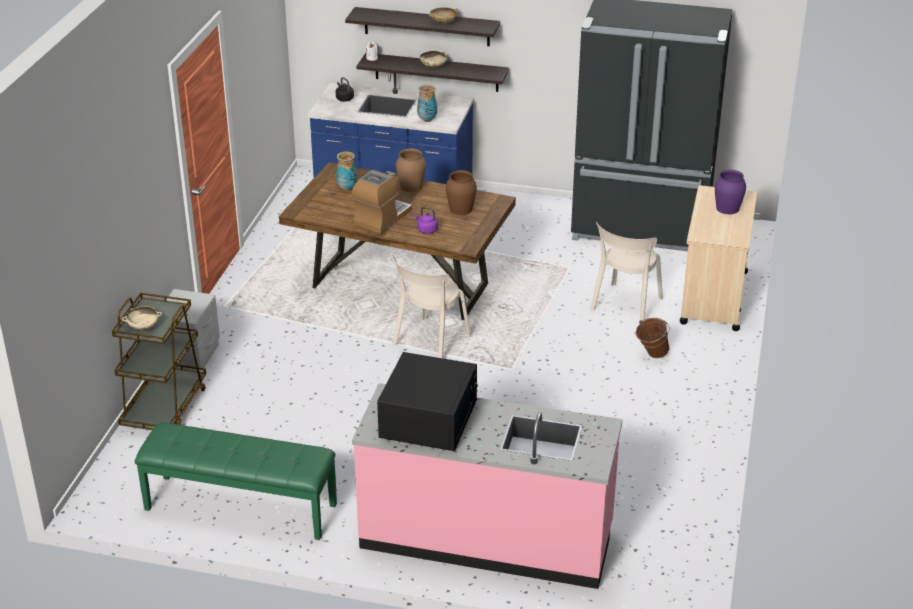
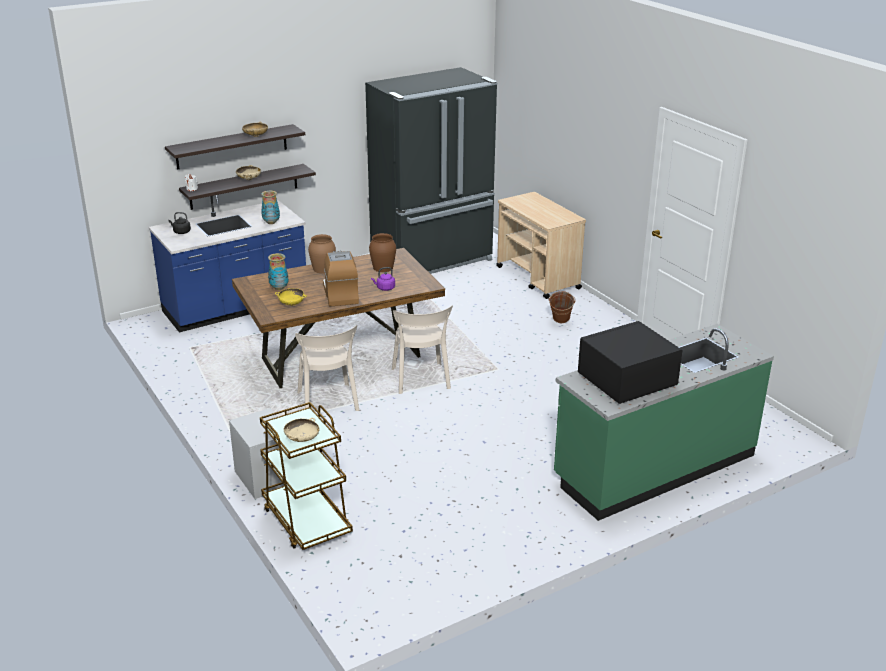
camera: 45 degrees left, 5 degrees down
green bench [135,422,337,540] -> none
pink counter [352,383,623,589] -> green counter [554,324,774,521]
black microwave [377,352,478,451] -> black microwave turned 90 degrees counterclockwise [578,321,683,404]
beige chair [590,222,663,321] -> beige chair moved to [295,325,359,411]
purple vase [715,170,746,214] -> none
none -> yellow bowl [275,288,307,306]

